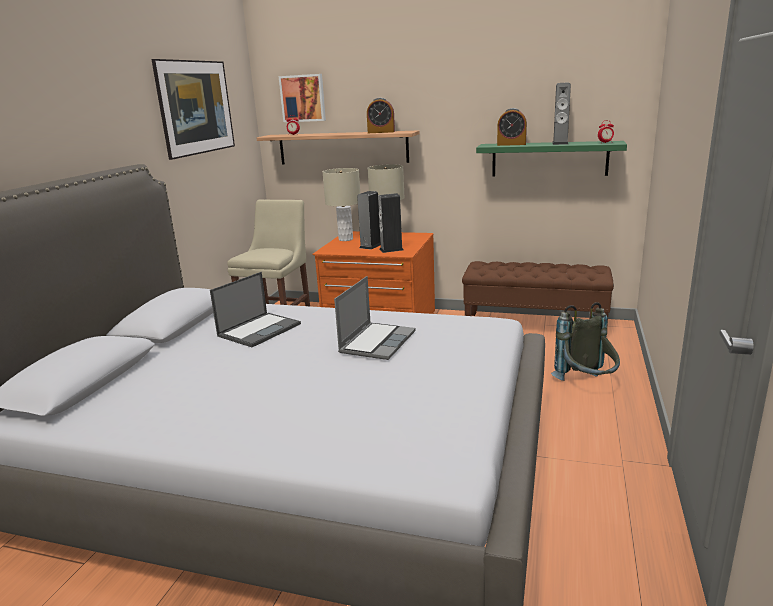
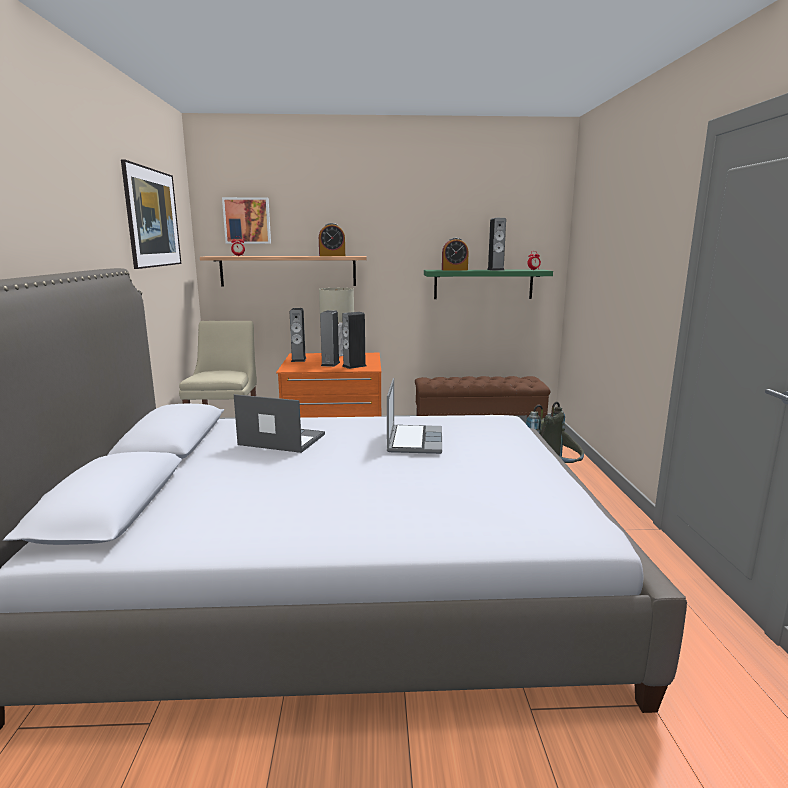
camera: 20 degrees left, 5 degrees down
laptop [210,272,301,347] -> laptop turned 90 degrees counterclockwise [234,394,325,453]
beige table lamp [323,168,360,241] -> speaker [290,308,306,362]

